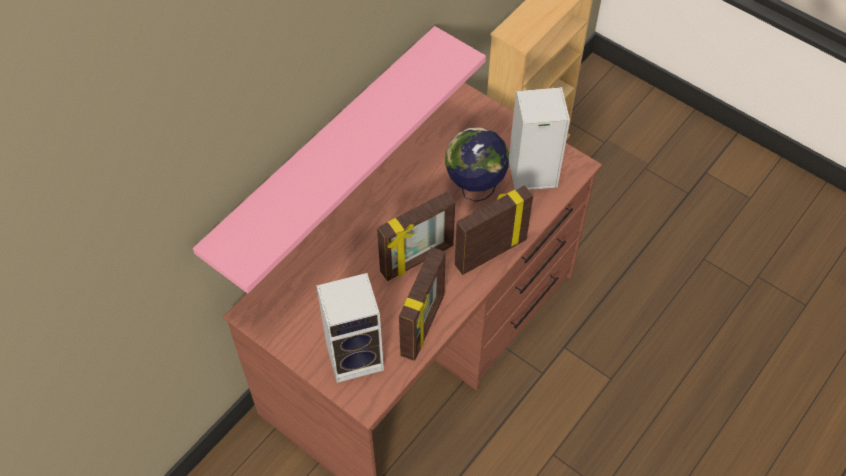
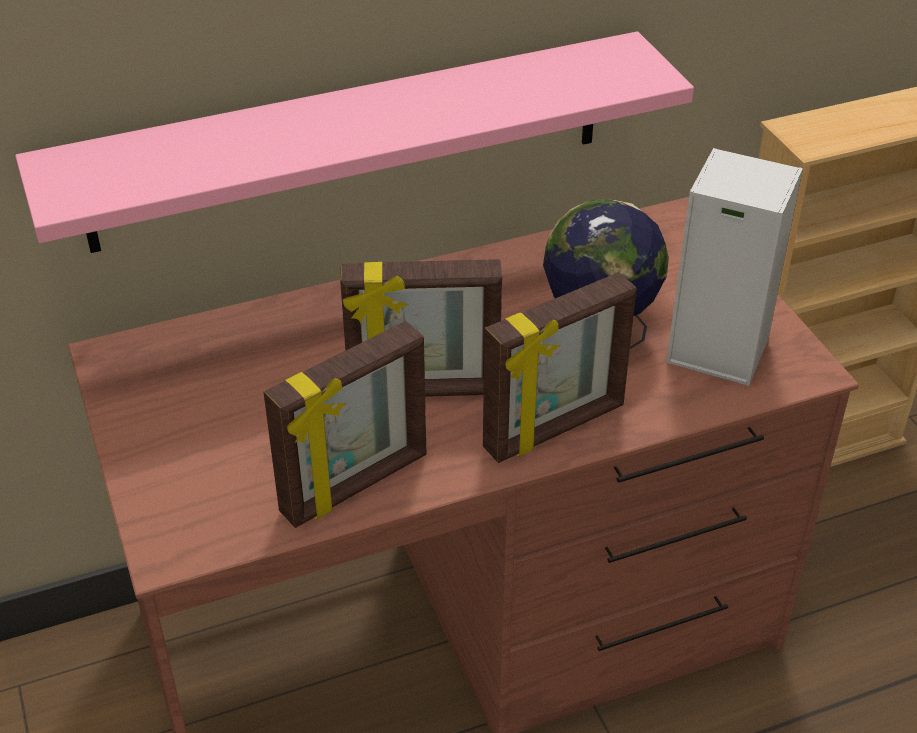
camera: 30 degrees right, 15 degrees down
speaker [316,273,384,383] -> none
picture frame [455,185,533,275] -> picture frame turned 150 degrees clockwise [483,272,637,463]

